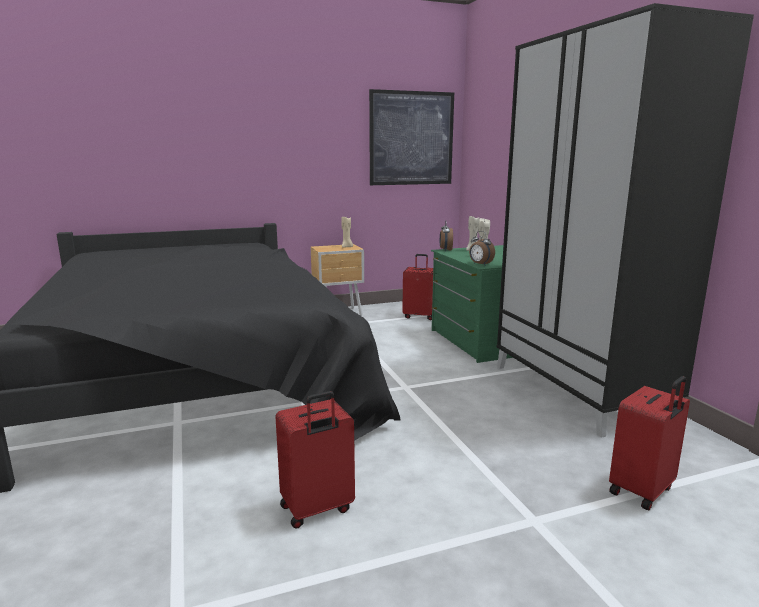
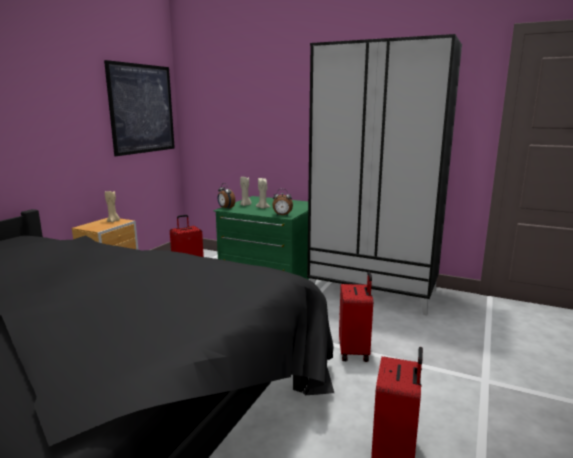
camera: 45 degrees left, 0 degrees up
red suitcase [609,376,690,510] -> red suitcase moved to [339,271,373,362]

